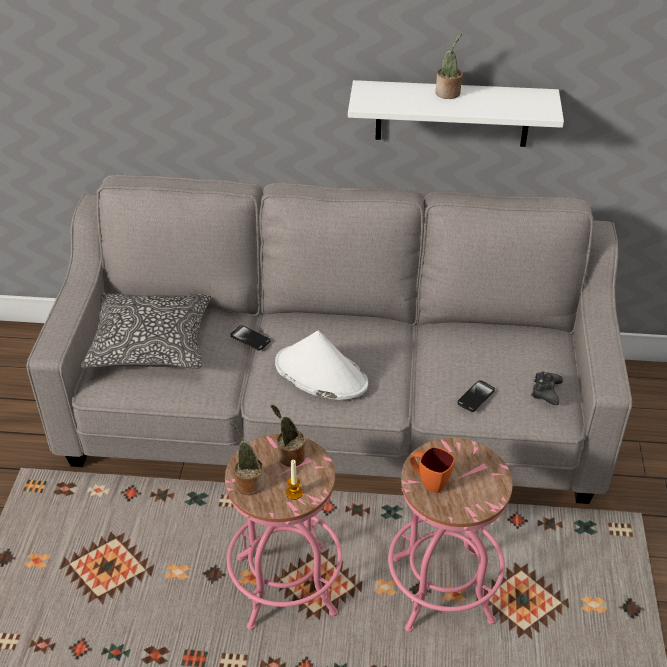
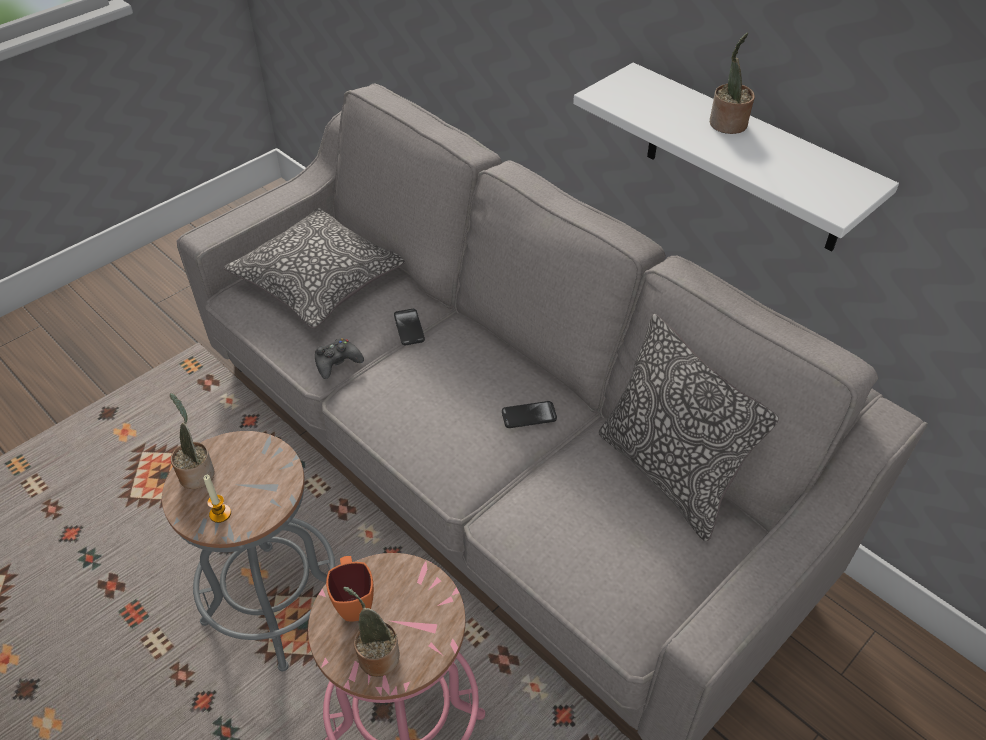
camera: 40 degrees right, 5 degrees up
pink stool [225,434,342,630] -> grey stool [162,431,335,671]
potted plant [270,405,306,467] -> potted plant moved to [343,587,400,677]
white hat [275,331,368,400] -> none
phone [457,380,495,412] -> phone moved to [502,401,557,428]
black game controller [531,371,563,405] -> black game controller moved to [315,338,364,379]
none -> pillow [599,314,779,541]

